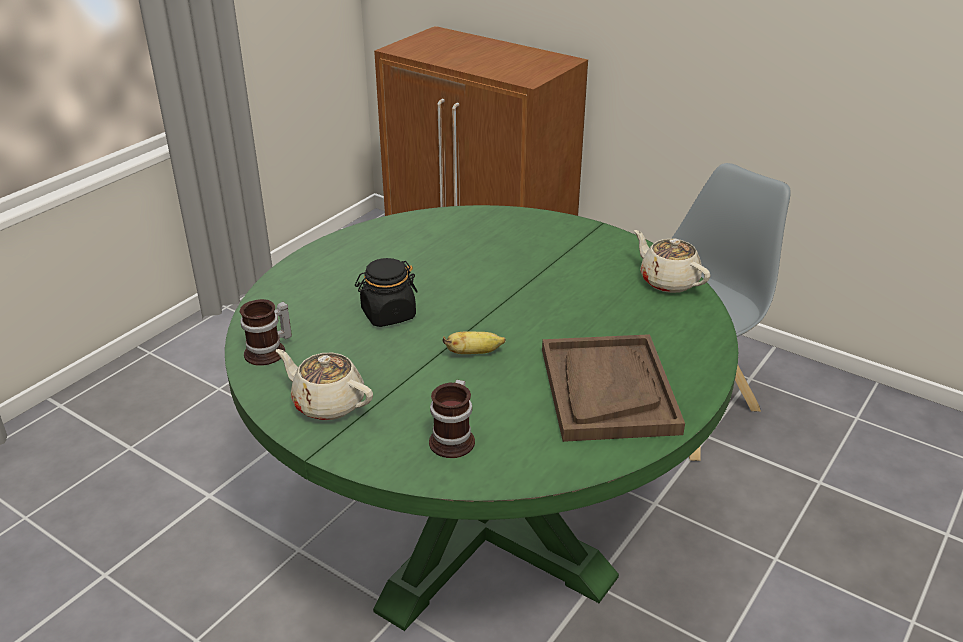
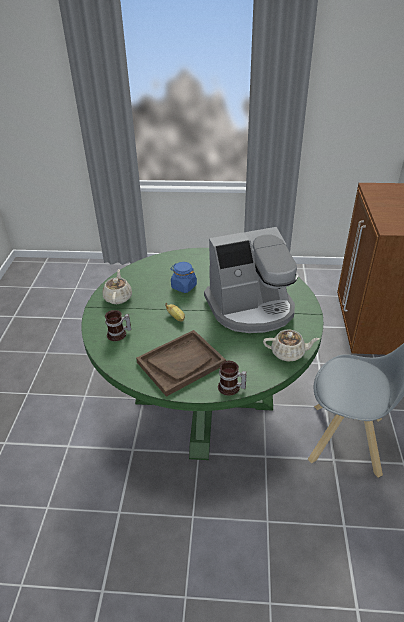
camera: 60 degrees right, 5 degrees up
mug [240,299,292,366] -> mug moved to [218,360,247,396]
black jar [355,258,418,327] -> blue jar [171,262,197,293]
beige teapot [634,230,710,293] -> beige teapot turned 75 degrees clockwise [263,329,320,362]
none -> coffee machine [204,227,298,333]

